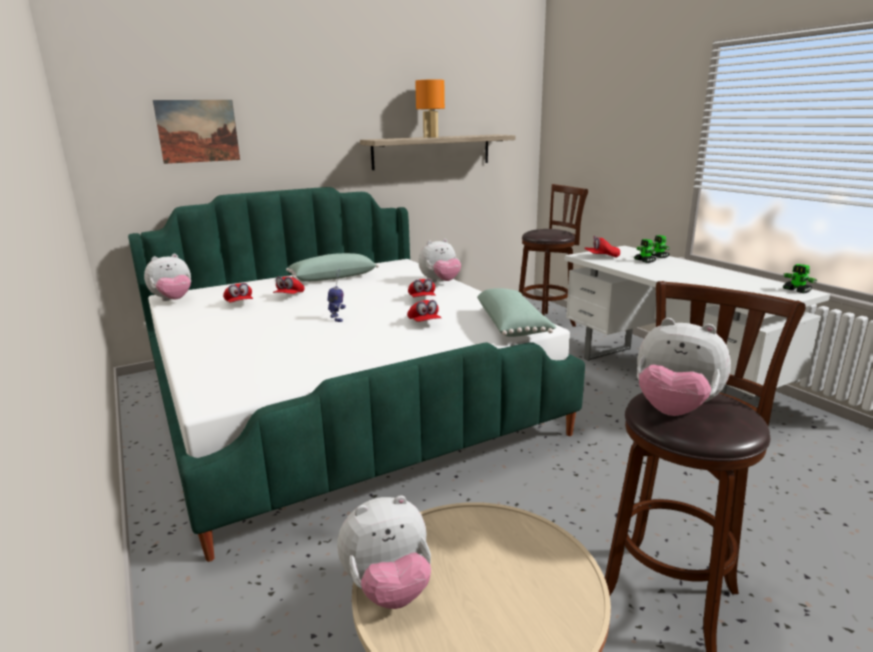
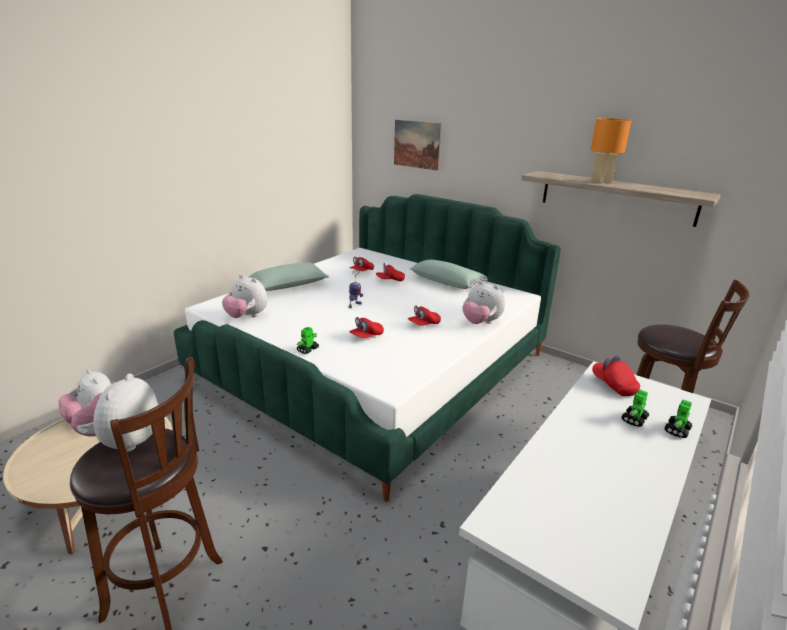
camera: 65 degrees right, 5 degrees up
plush toy [144,254,191,301] -> plush toy moved to [222,275,268,318]
green pillow [477,288,557,337] -> green pillow moved to [249,263,329,291]
toy robot [783,264,817,293] -> toy robot moved to [296,327,319,354]

